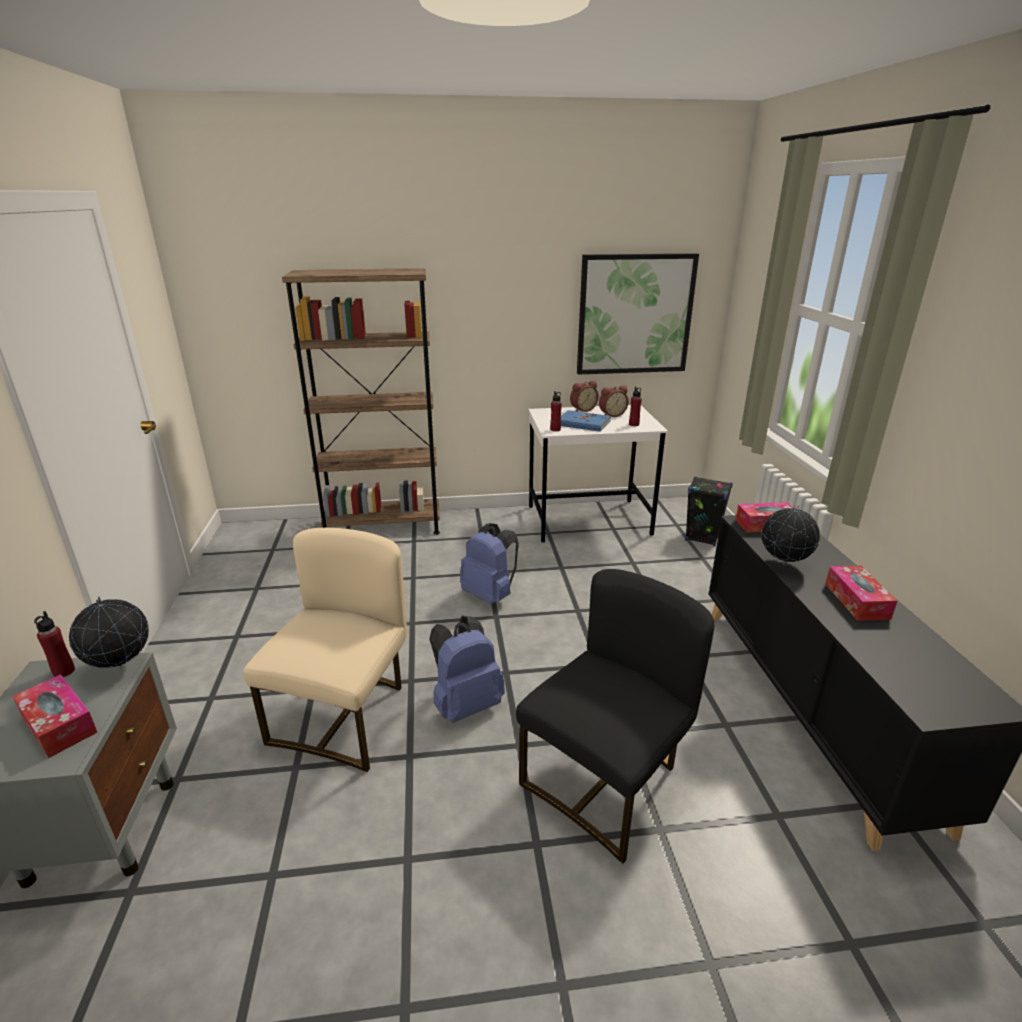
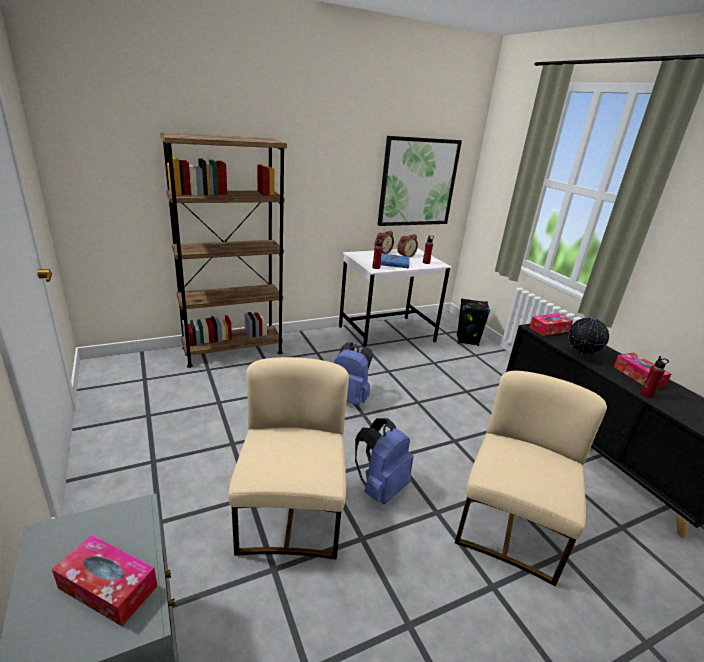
camera: 20 degrees left, 0 degrees up
red bottle [34,611,75,677] -> red bottle moved to [640,356,669,398]
globe [69,596,149,669] -> none
black chair [516,569,715,864] -> beige chair [455,371,607,586]

